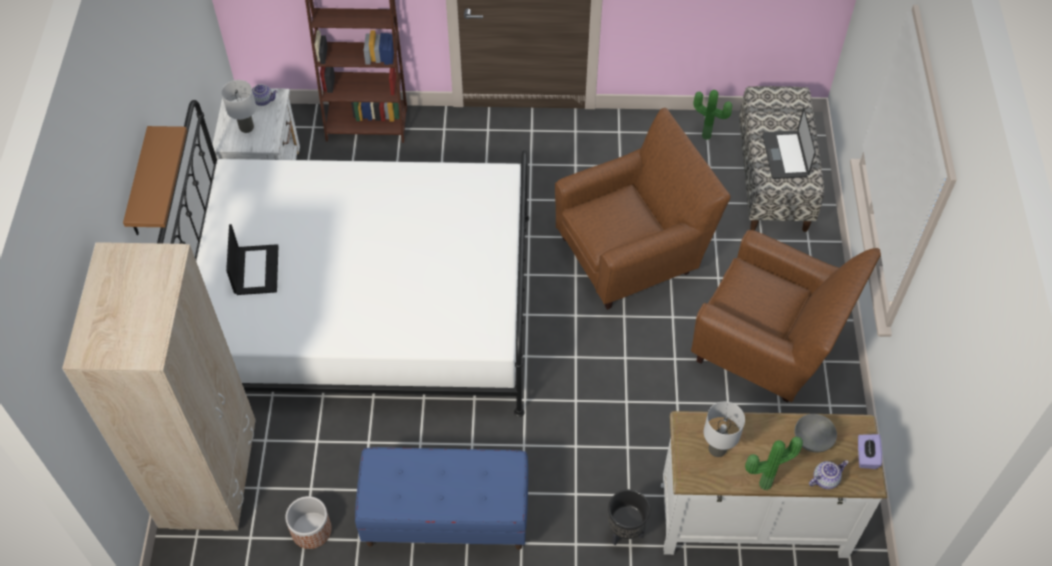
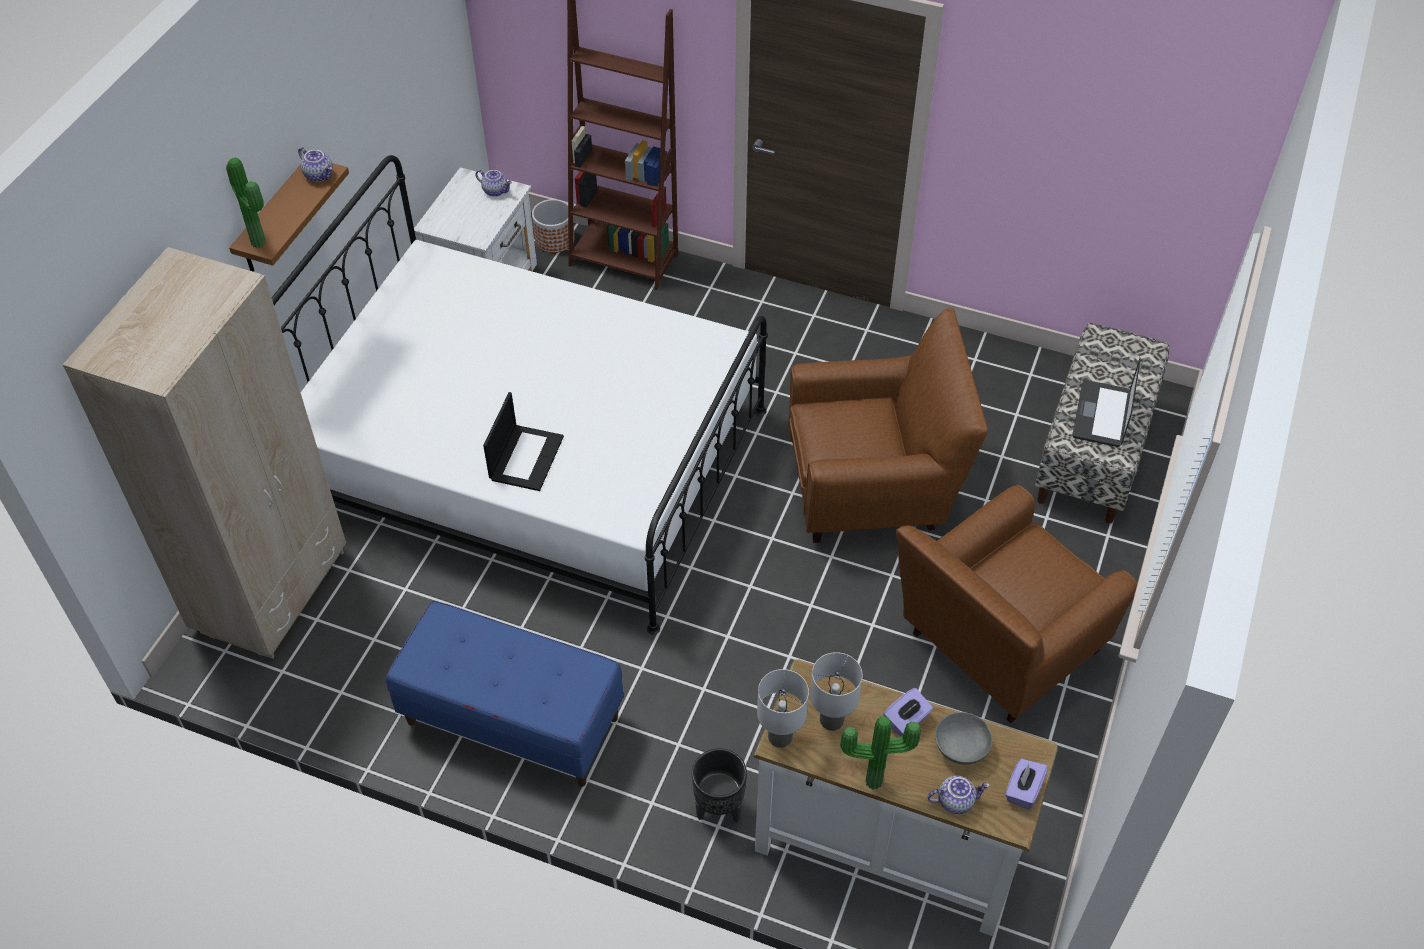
camera: 20 degrees right, 5 degrees down
white table lamp [221,80,256,133] -> white table lamp moved to [757,669,809,748]
laptop [226,224,278,295] -> laptop moved to [483,392,564,491]
planter [285,496,332,549] -> planter moved to [532,199,575,253]
brown armchair [691,230,881,403] -> brown armchair turned 90 degrees clockwise [896,485,1138,723]
potted plant [693,90,732,140] -> potted plant moved to [226,158,266,248]
none -> teapot [298,147,333,182]
none -> purple tissue box [883,688,933,737]

